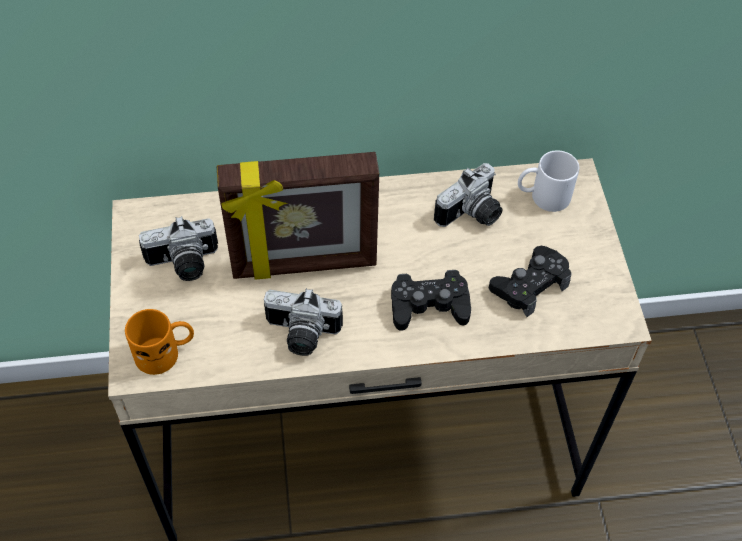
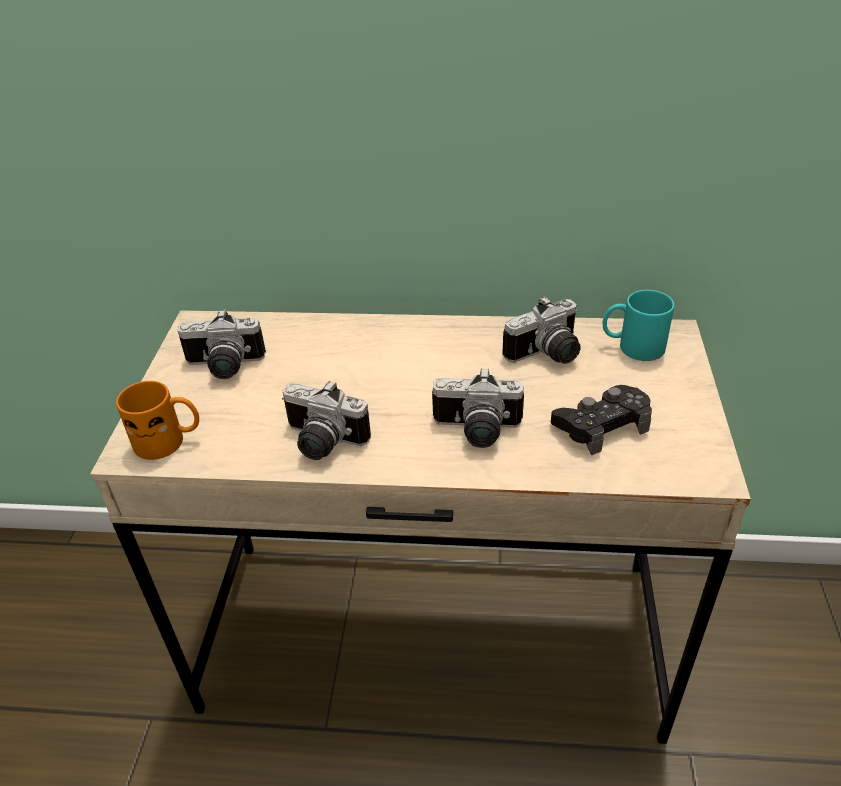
camera: 15 degrees right, 15 degrees down
picture frame [217,152,379,280] -> none
black game controller [391,270,471,331] -> camera [432,368,524,448]
white mug [518,150,579,212] -> turquoise mug [603,290,674,361]

